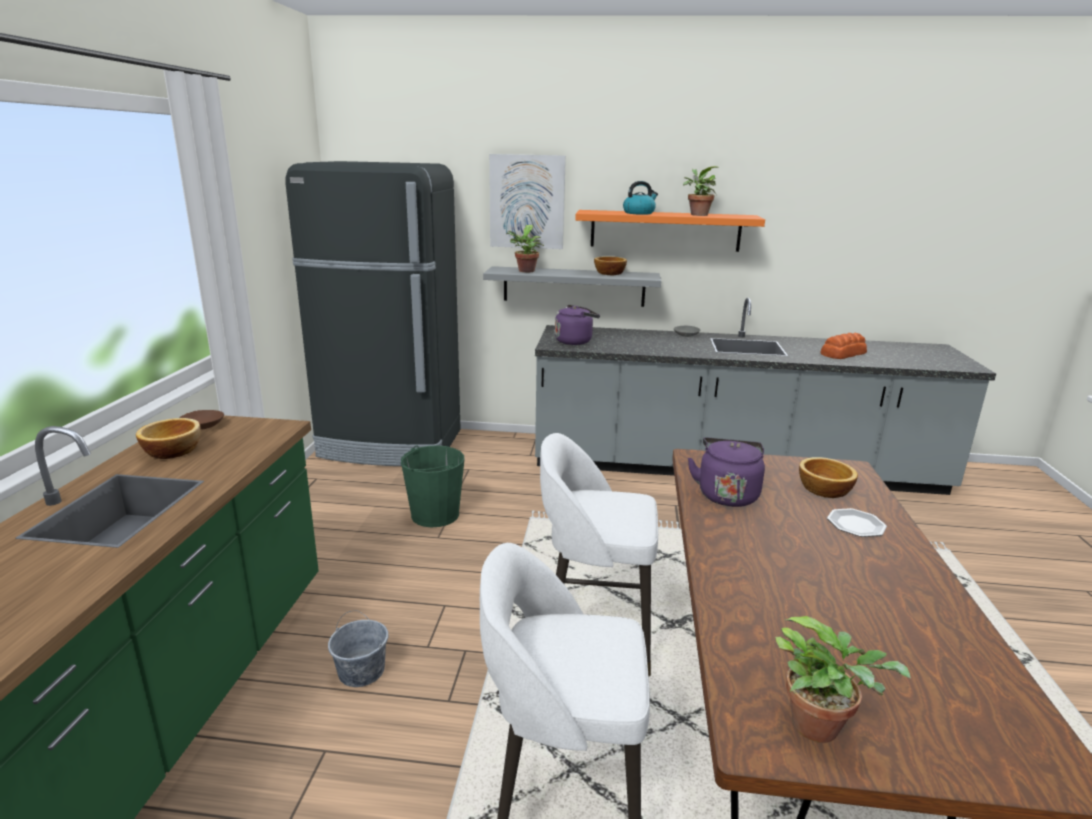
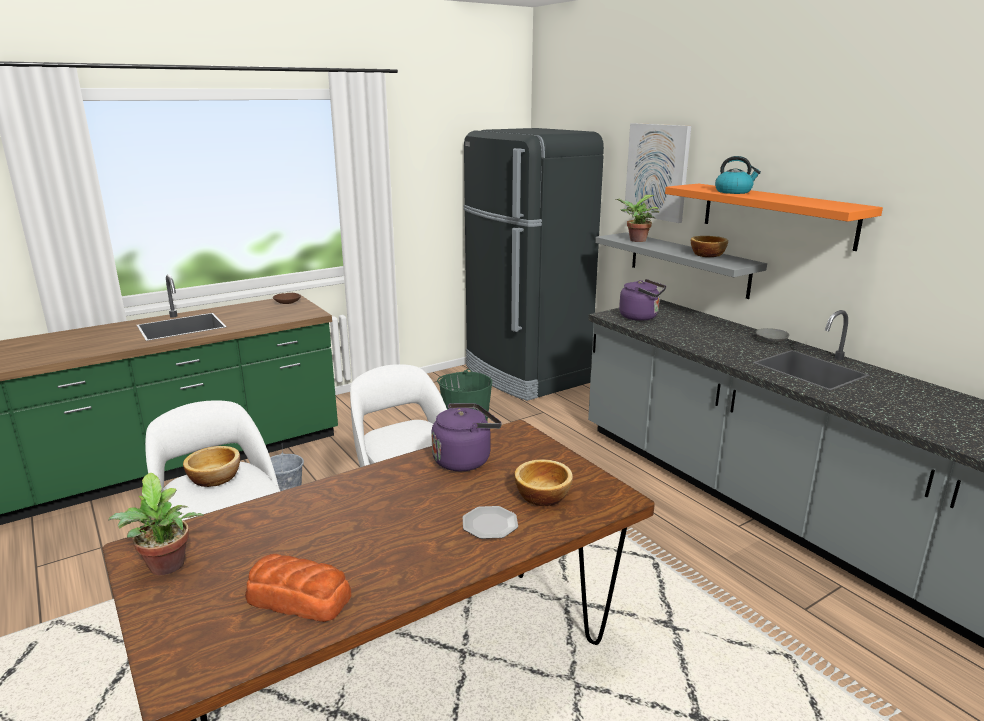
camera: 50 degrees right, 0 degrees up
bowl [136,418,201,459] -> bowl moved to [183,446,240,487]
potted plant [683,166,719,216] -> none
bread [820,333,867,359] -> bread moved to [245,554,351,622]

